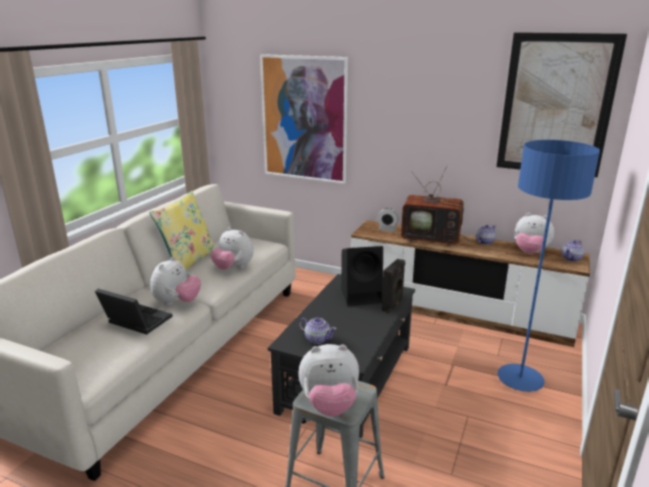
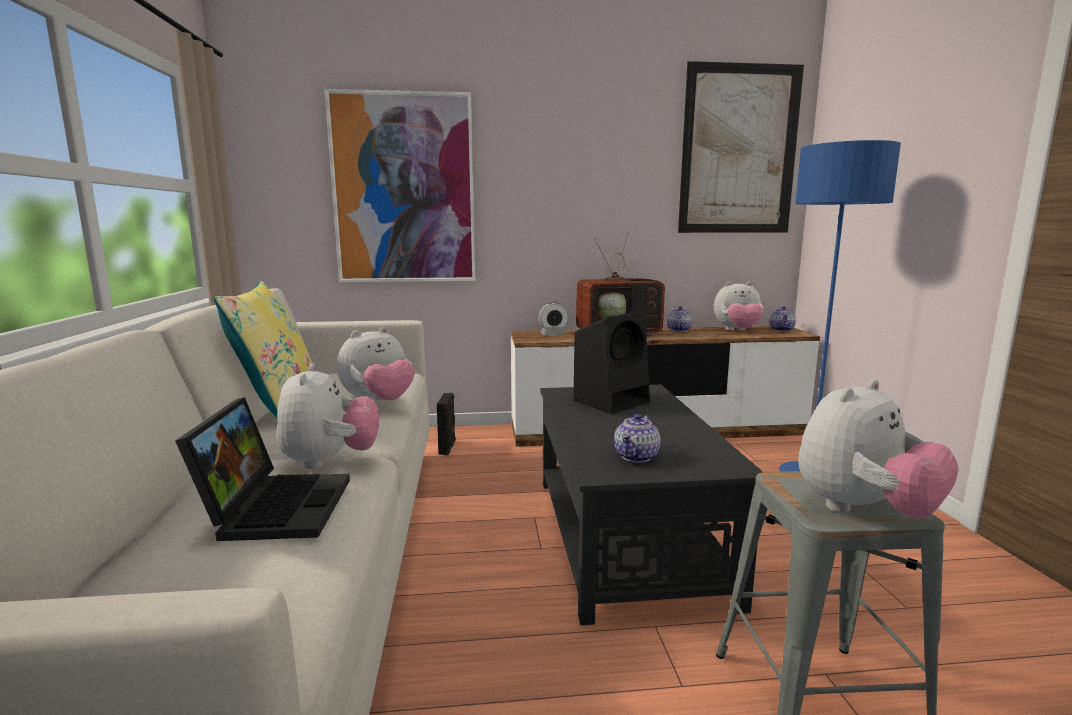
camera: 30 degrees left, 10 degrees down
laptop [95,289,173,334] -> laptop turned 90 degrees clockwise [175,397,350,541]
plush toy [210,227,254,270] -> plush toy turned 45 degrees counterclockwise [337,327,415,400]
teapot [299,317,337,344] -> teapot turned 120 degrees clockwise [614,414,661,463]
black speaker [382,259,405,313] -> black speaker moved to [437,393,456,455]

